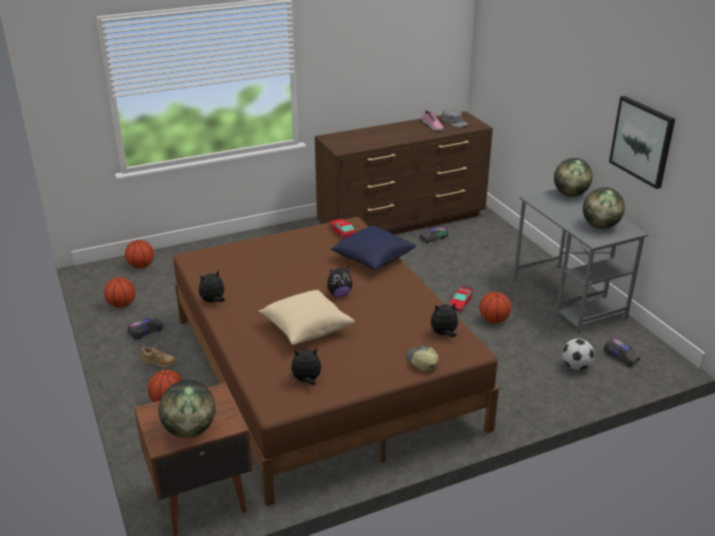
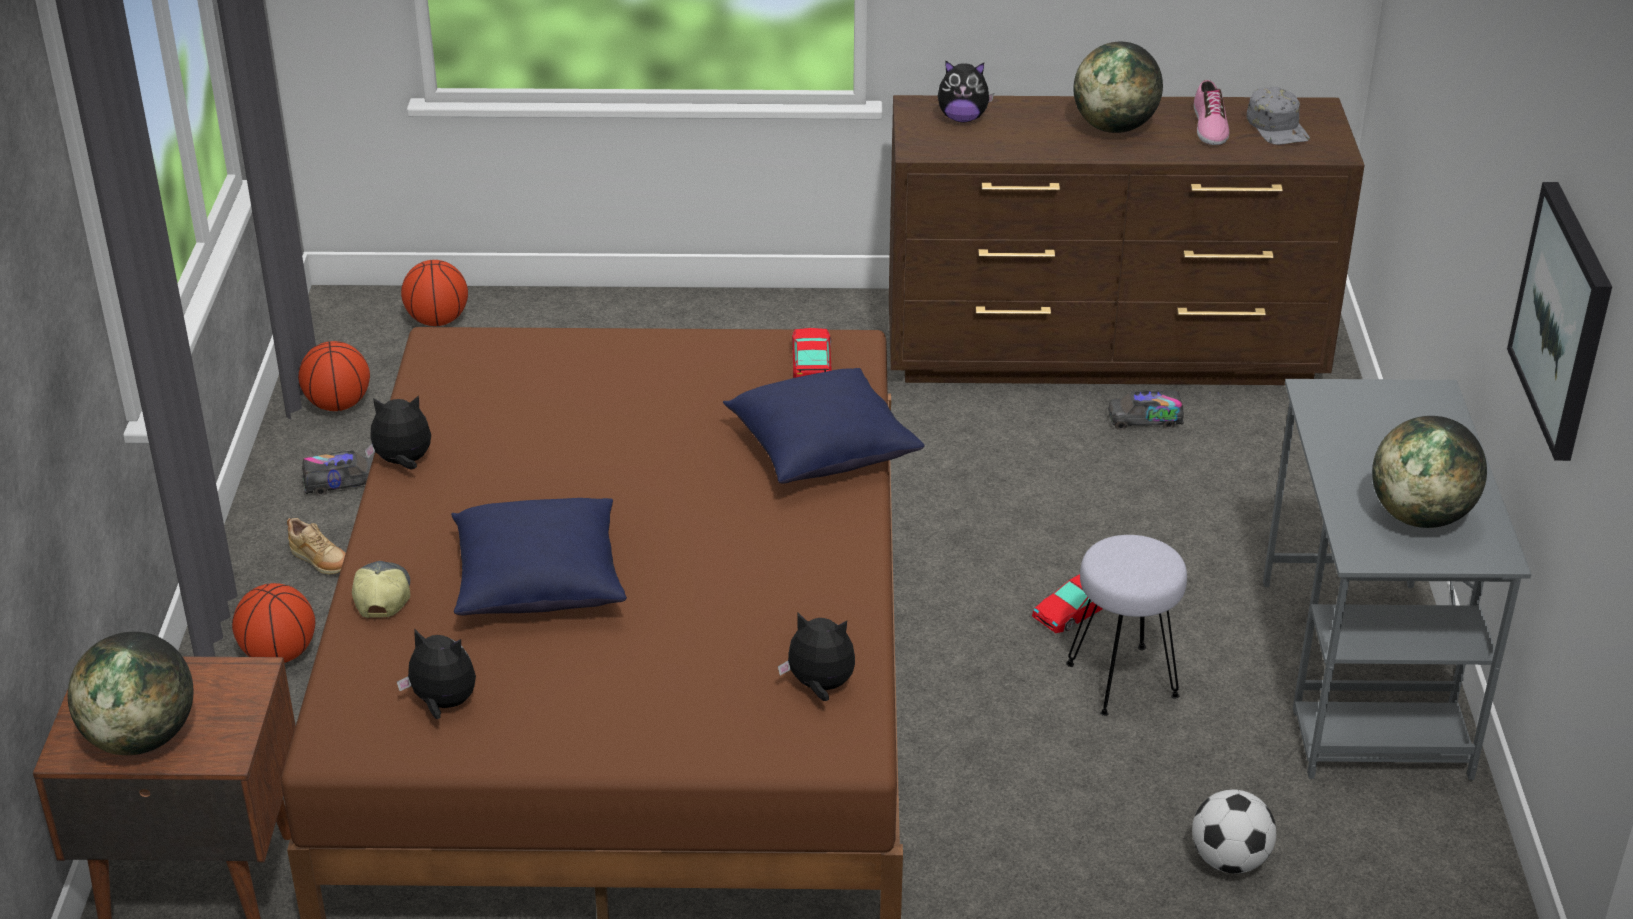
camera: 25 degrees right, 5 degrees up
beige pillow [259,290,355,345] -> blue pillow [451,498,627,615]
plush toy [327,267,353,297] -> plush toy moved to [938,61,994,122]
cap [406,346,438,372] -> cap moved to [352,561,410,618]
basketball [479,292,511,323] -> grey stool [1066,535,1187,716]
globe [554,158,593,196] -> globe moved to [1073,42,1163,133]
toy truck [603,338,640,367] -> none

